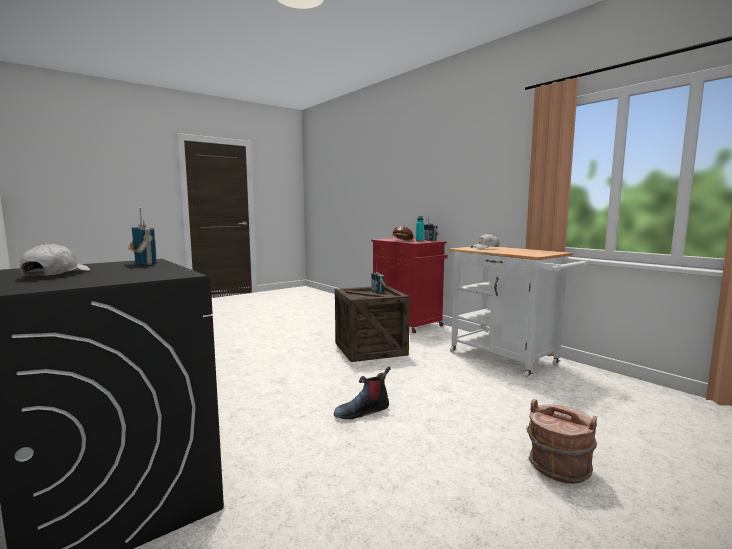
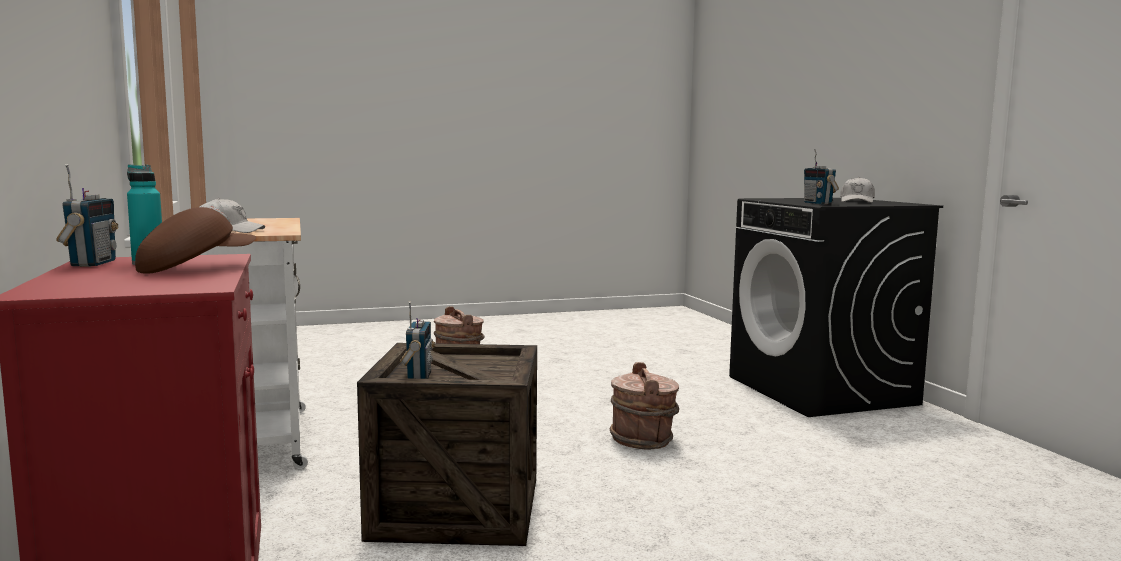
camera: 160 degrees left, 0 degrees up
boot [334,366,391,419] -> none
none -> brown bucket [610,362,679,449]

